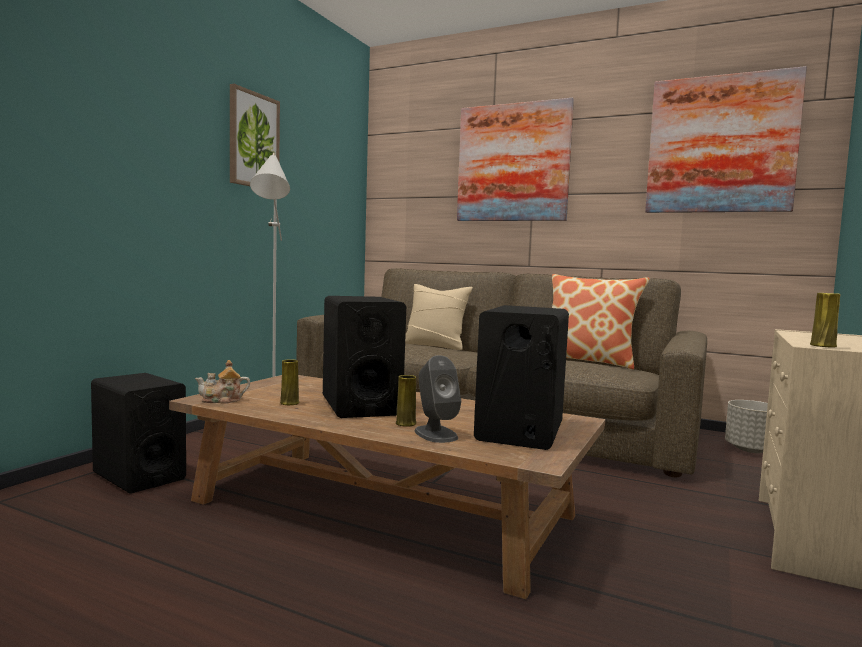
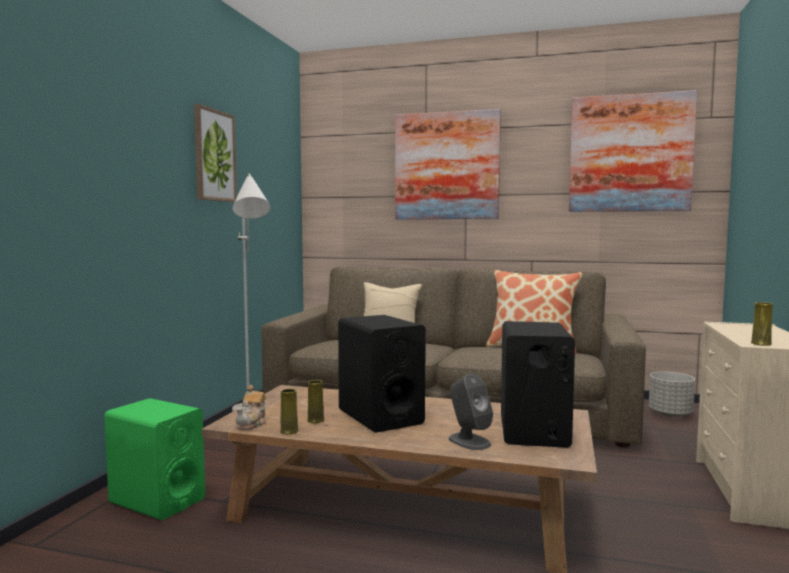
camera: 10 degrees left, 0 degrees up
black speaker [91,373,186,493] -> green speaker [104,398,205,520]
teapot [195,360,250,403] -> teapot turned 45 degrees counterclockwise [236,385,266,430]
yellow vase [396,375,416,427] -> yellow vase moved to [280,389,298,434]

